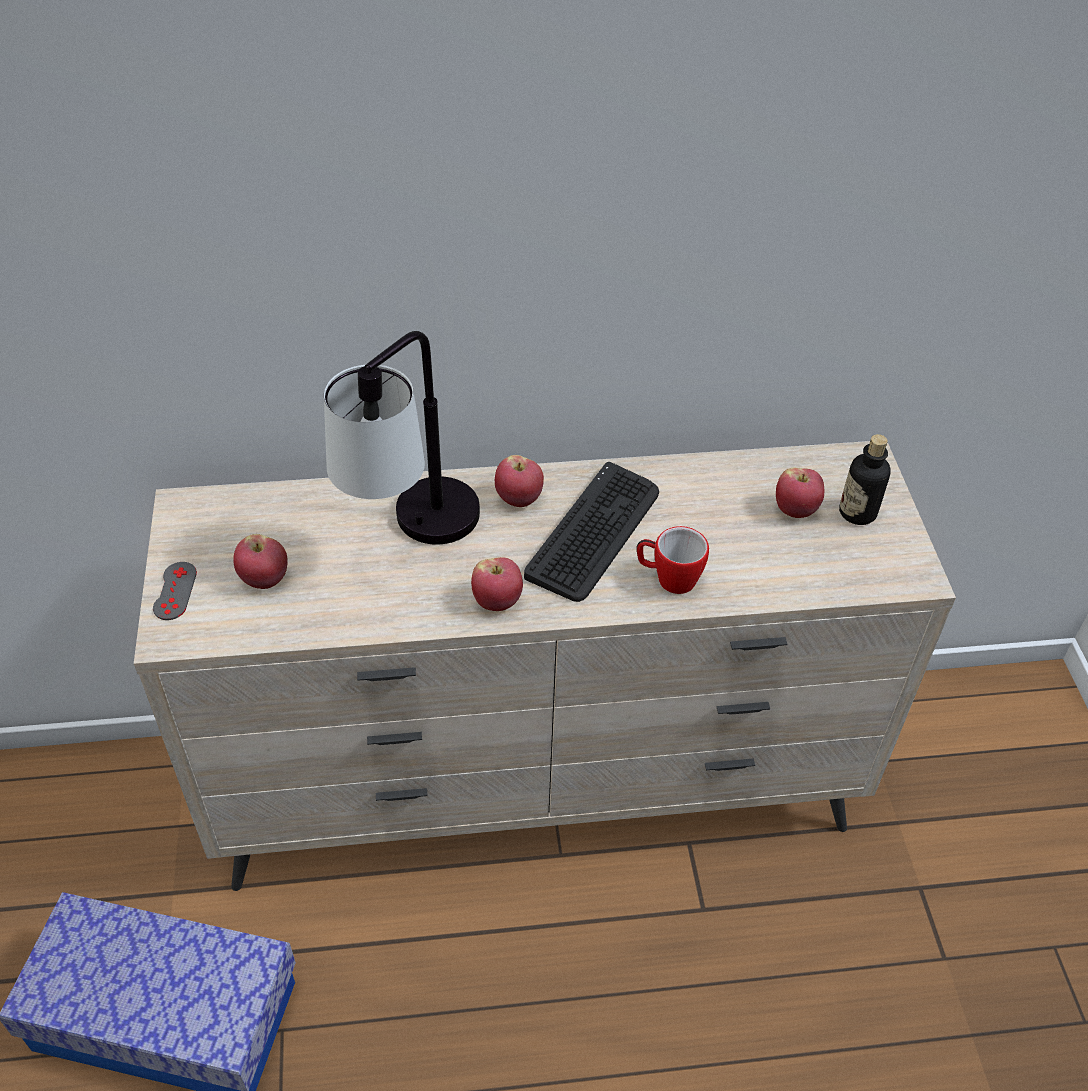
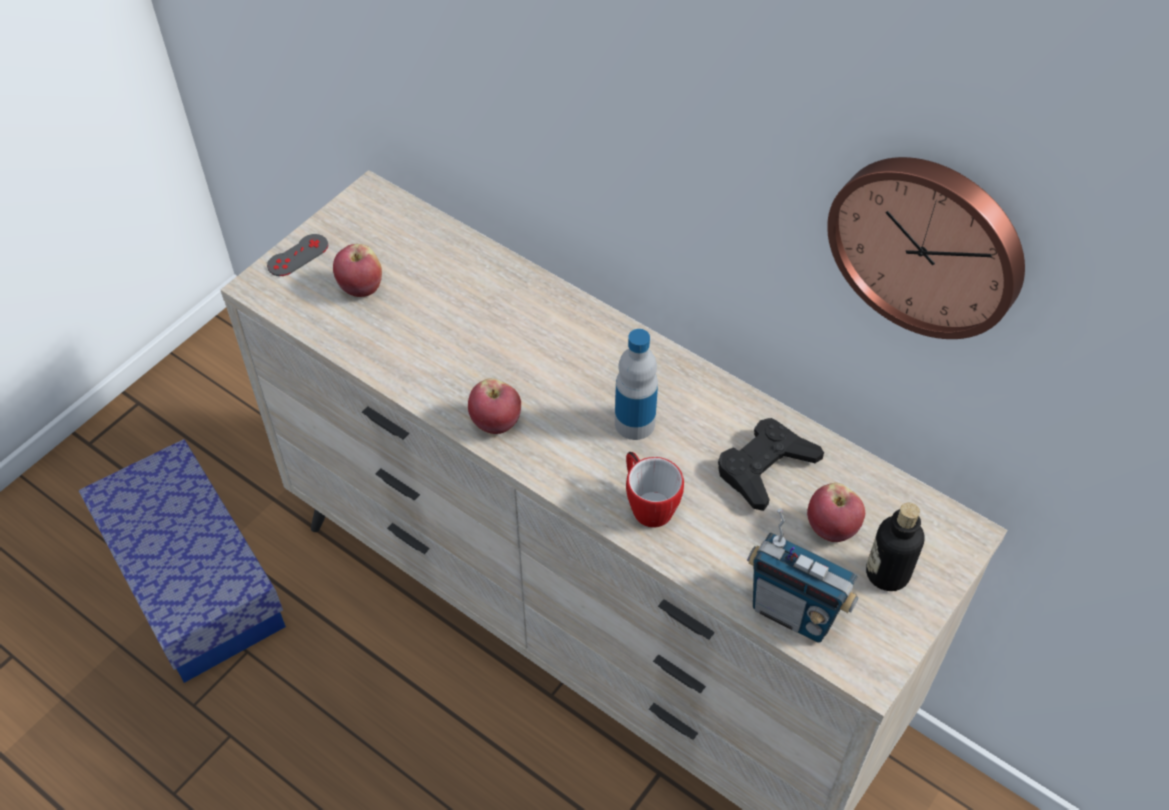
camera: 45 degrees right, 5 degrees up
table lamp [324,331,480,545] -> none
apple [495,455,544,507] -> none
keyboard [524,462,659,602] -> bottle [615,329,658,440]
none -> black game controller [718,418,824,511]
none -> radio [747,508,858,643]
none -> wall clock [827,157,1025,339]

